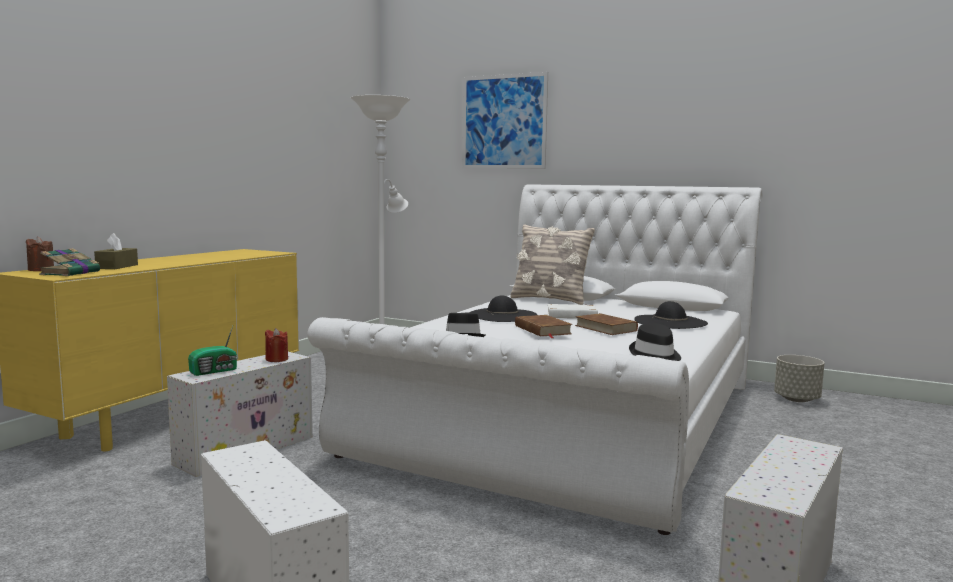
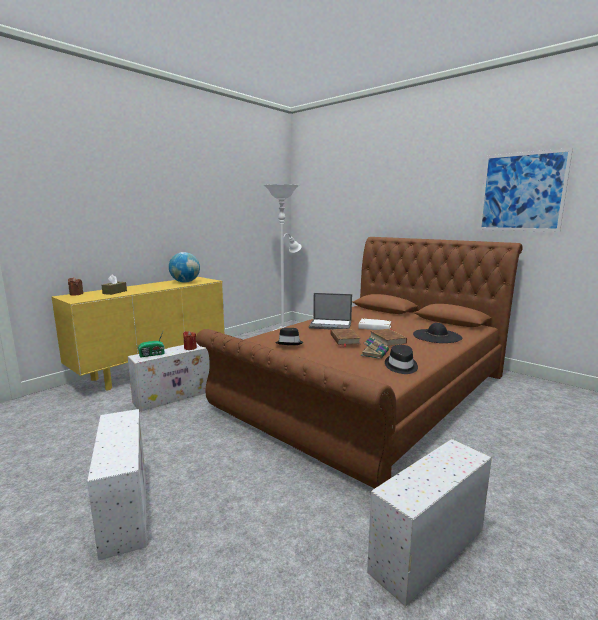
camera: 15 degrees right, 5 degrees up
book [39,248,100,276] -> book moved to [361,336,389,359]
white bed [307,184,762,535] -> brown bed [195,237,523,488]
picture [462,72,548,169] -> picture moved to [478,148,573,232]
black hat [469,295,537,322] -> laptop [309,293,352,330]
beige pillow [510,225,595,305] -> none
grey planter [774,355,825,402] -> none
none -> globe [169,252,200,283]

